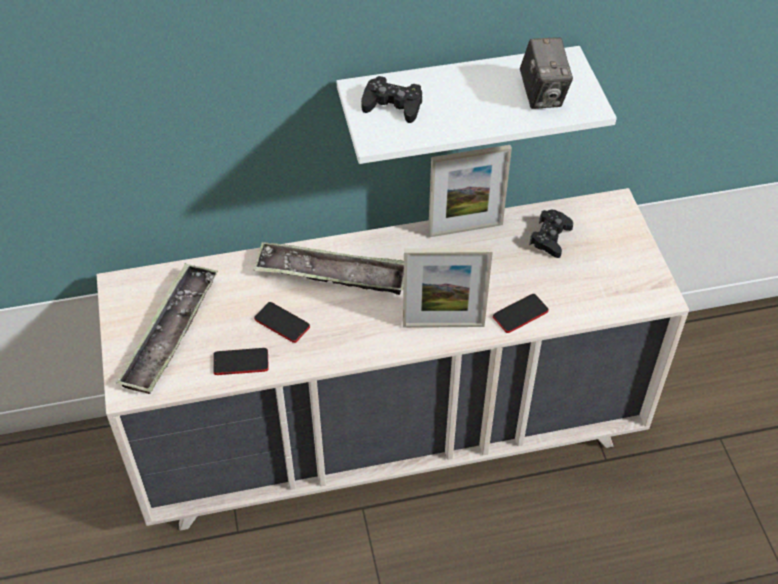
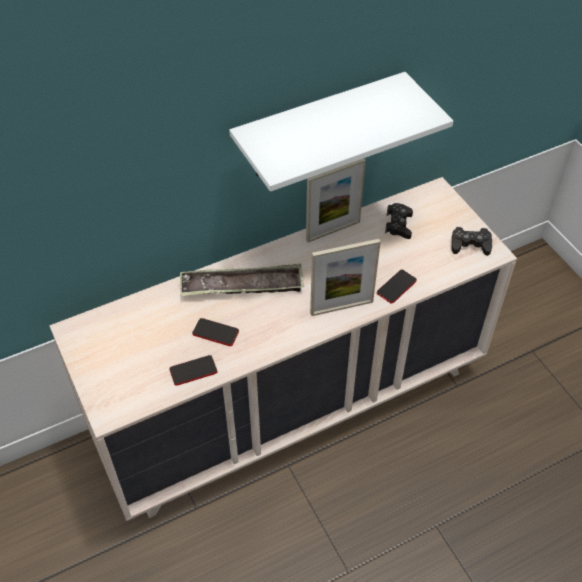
camera: 15 degrees left, 0 degrees up
tray [116,263,218,394] -> none
black game controller [361,76,422,123] -> black game controller moved to [451,227,492,256]
camera [520,37,573,109] -> none

